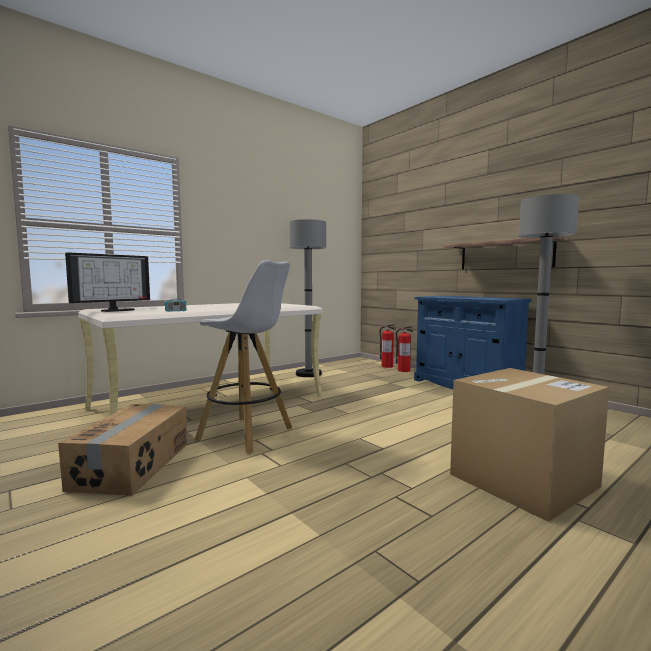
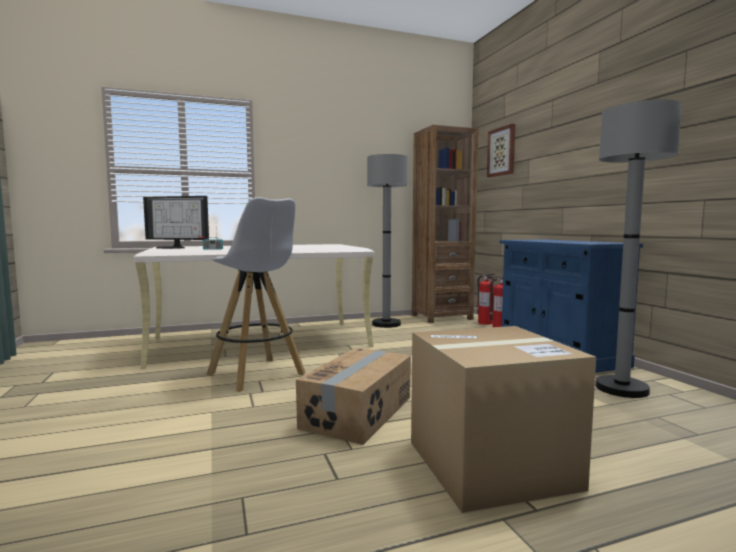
camera: 20 degrees right, 0 degrees up
cardboard box [58,404,187,496] -> cardboard box moved to [296,348,411,445]
monitor [65,252,150,312] -> monitor turned 45 degrees clockwise [143,196,209,249]
shelf [444,237,569,269] -> none
none -> brown bookcase [412,125,479,323]
none -> picture [487,124,515,177]

